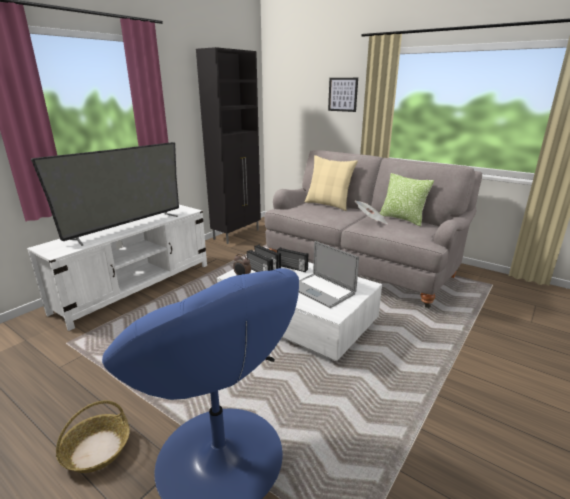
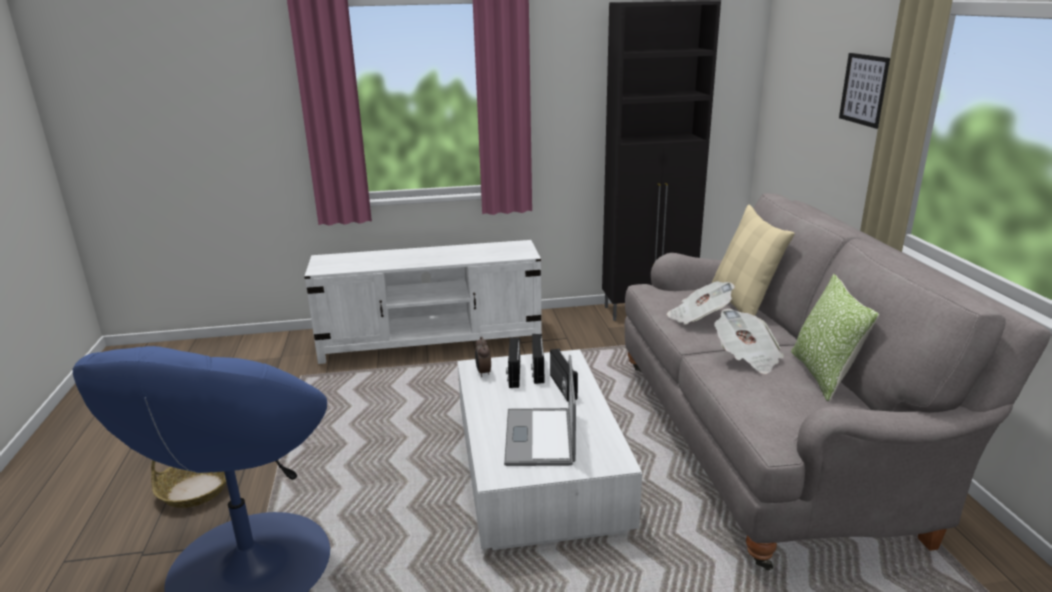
camera: 45 degrees right, 0 degrees up
television [31,142,179,246] -> none
none -> newspaper [667,281,735,325]

